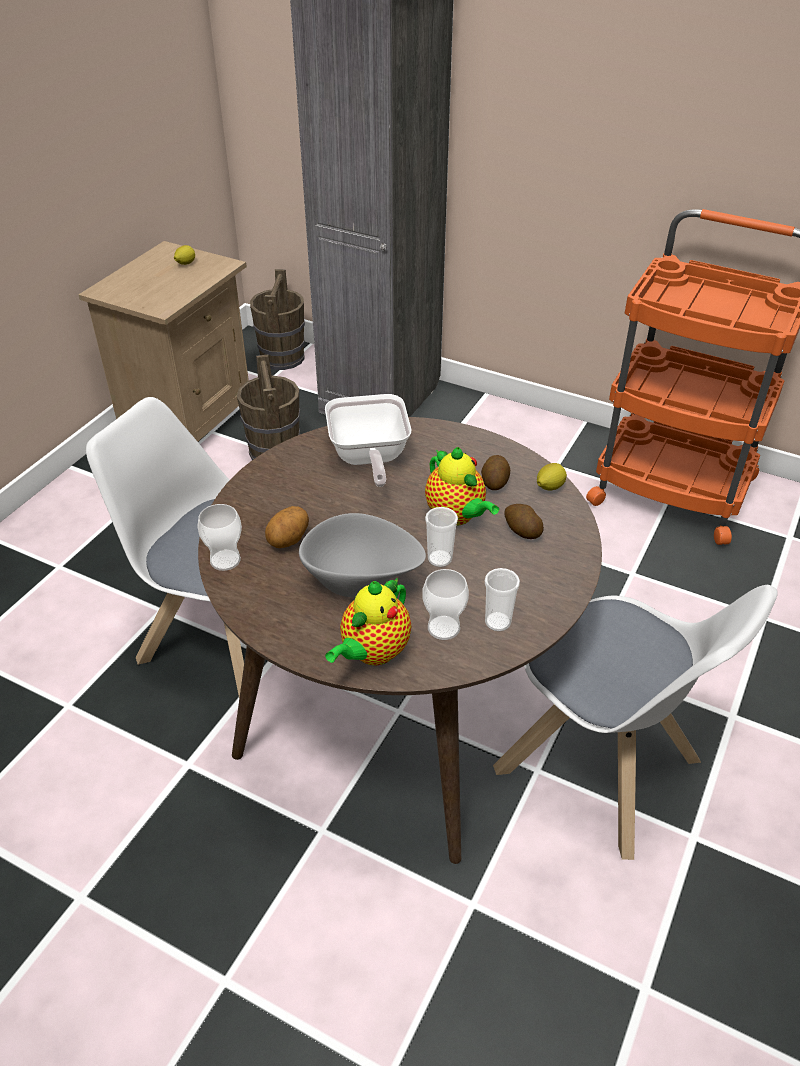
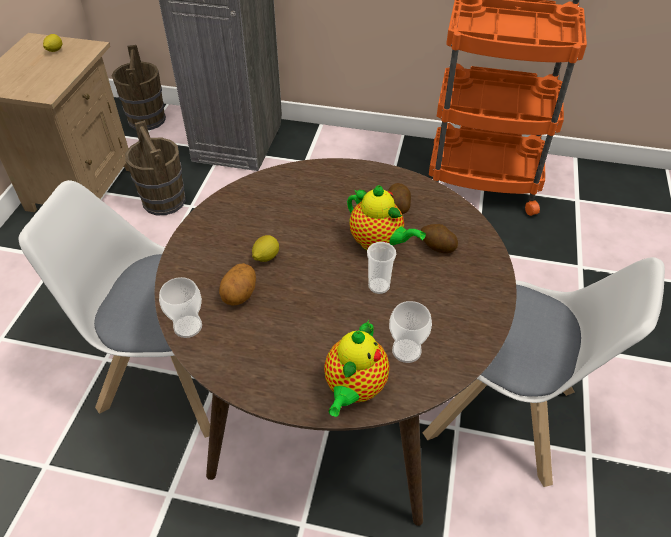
camera: 15 degrees left, 5 degrees up
grey bowl [299,513,426,597] -> none
frying pan [325,394,411,487] -> none
cup [485,568,520,631] -> none
lemon [537,463,567,490] -> lemon moved to [252,235,279,262]

